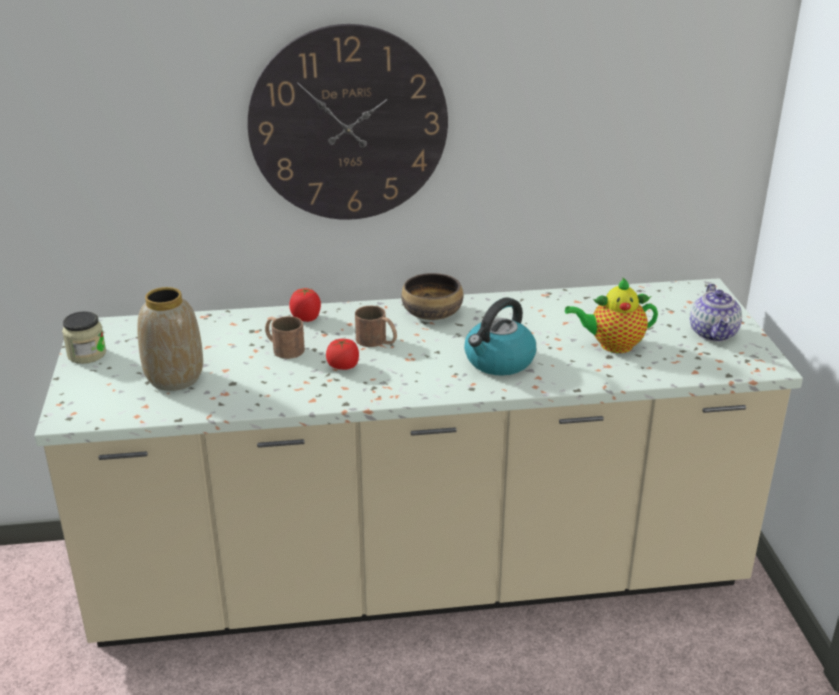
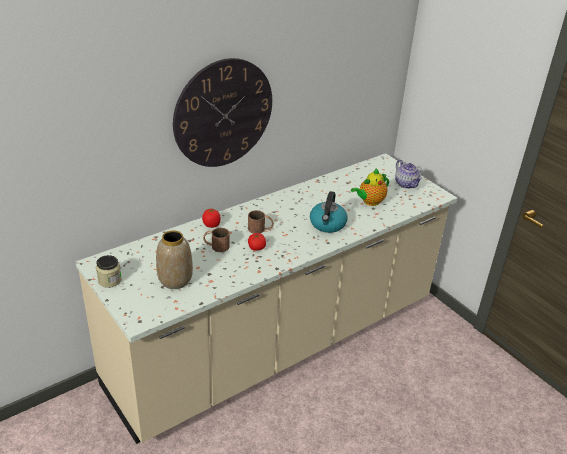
camera: 30 degrees left, 5 degrees up
bowl [401,273,463,320] -> none

